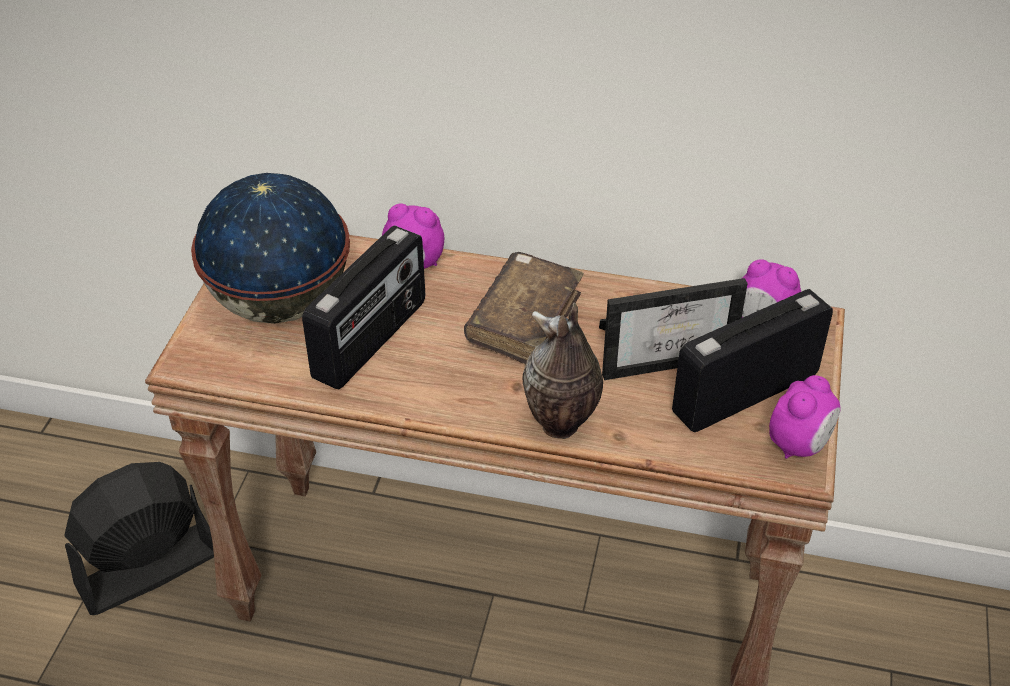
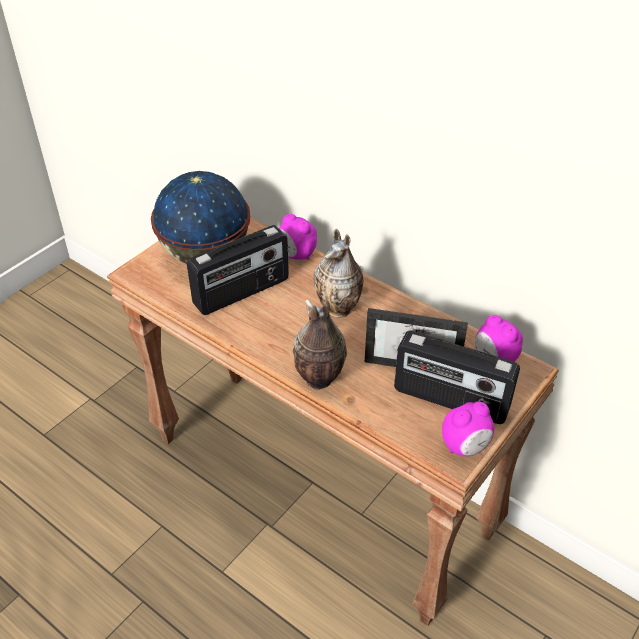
camera: 25 degrees right, 0 degrees up
black fan [64,462,214,615] -> none
brown book [464,252,584,365] -> vase [314,229,363,318]
radio [672,289,833,432] -> radio turned 150 degrees counterclockwise [394,331,520,424]

